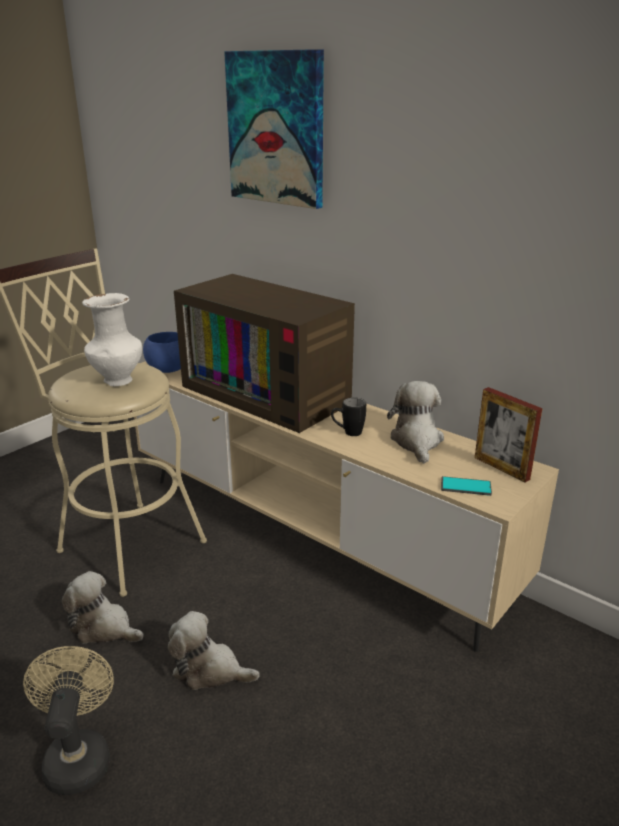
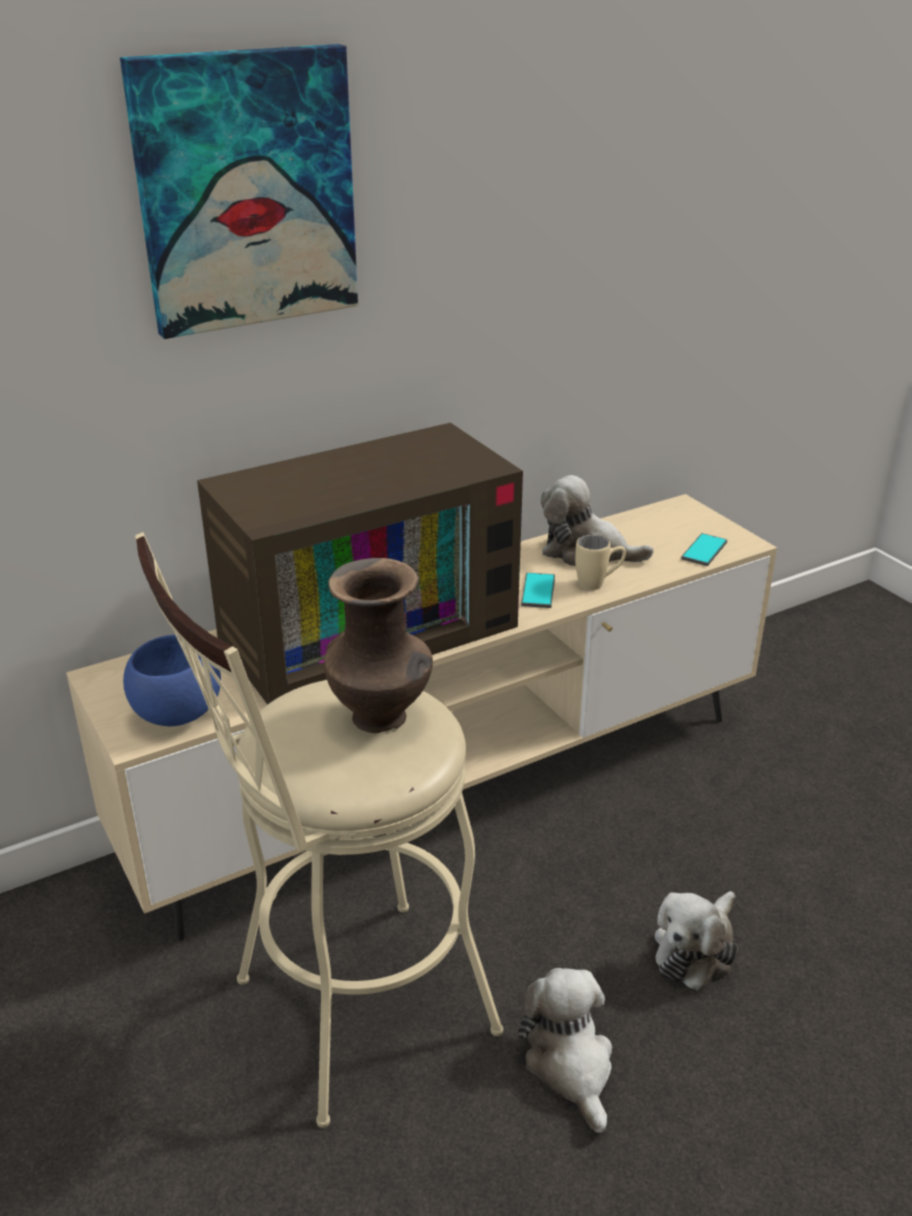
camera: 70 degrees left, 5 degrees up
beige fan [23,646,114,795] -> none
plush toy [62,571,144,643] -> plush toy turned 120 degrees clockwise [517,968,612,1133]
white vase [82,293,142,386] -> brown vase [324,558,433,733]
black mug [331,397,366,436] -> phone [521,573,555,608]
picture frame [475,387,543,482] -> none
none -> beige mug [575,535,626,590]

